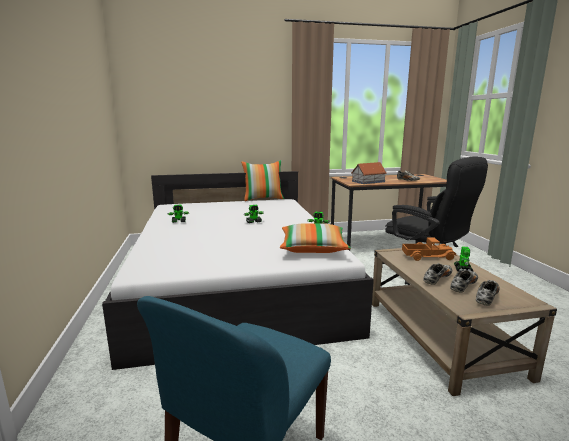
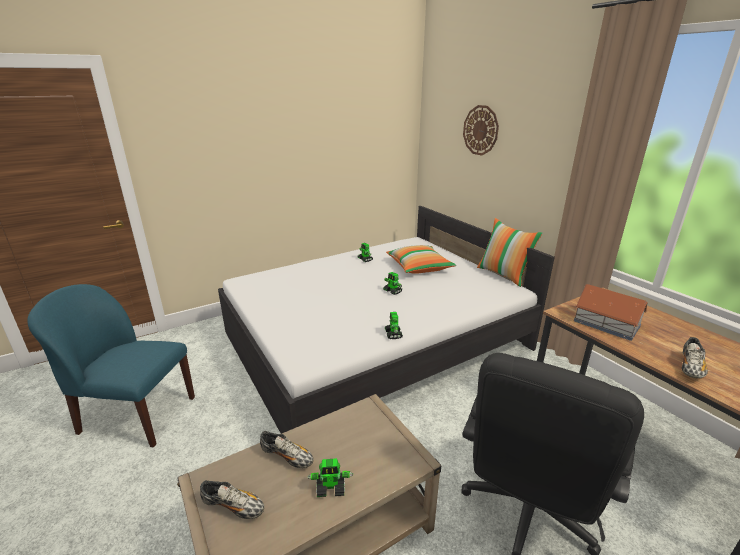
camera: 70 degrees right, 10 degrees up
pillow [280,223,351,253] -> pillow moved to [386,245,456,274]
toy truck [402,237,457,261] -> none
shoe [450,270,478,293] -> none
none -> wall clock [463,105,499,156]

